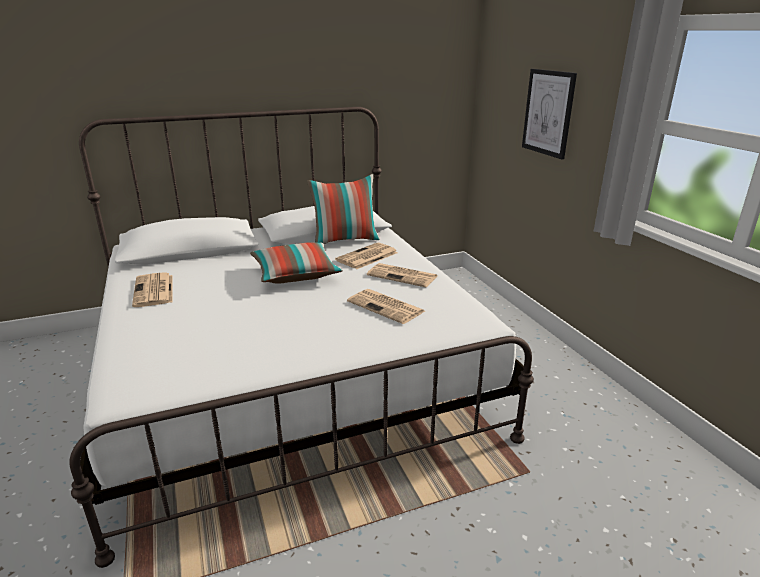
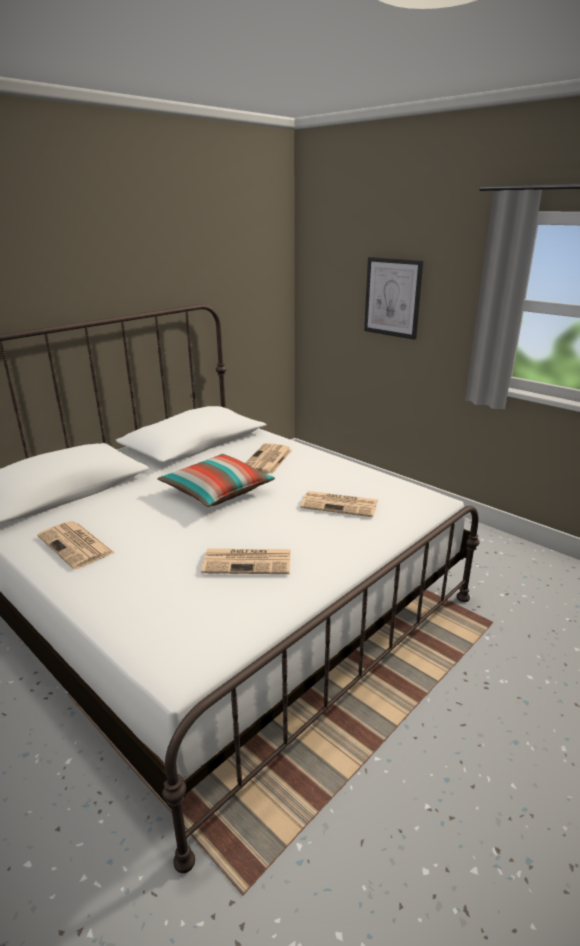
camera: 25 degrees left, 0 degrees up
pillow [307,174,380,244] -> none
newspaper [367,263,437,287] -> newspaper moved to [201,549,291,574]

